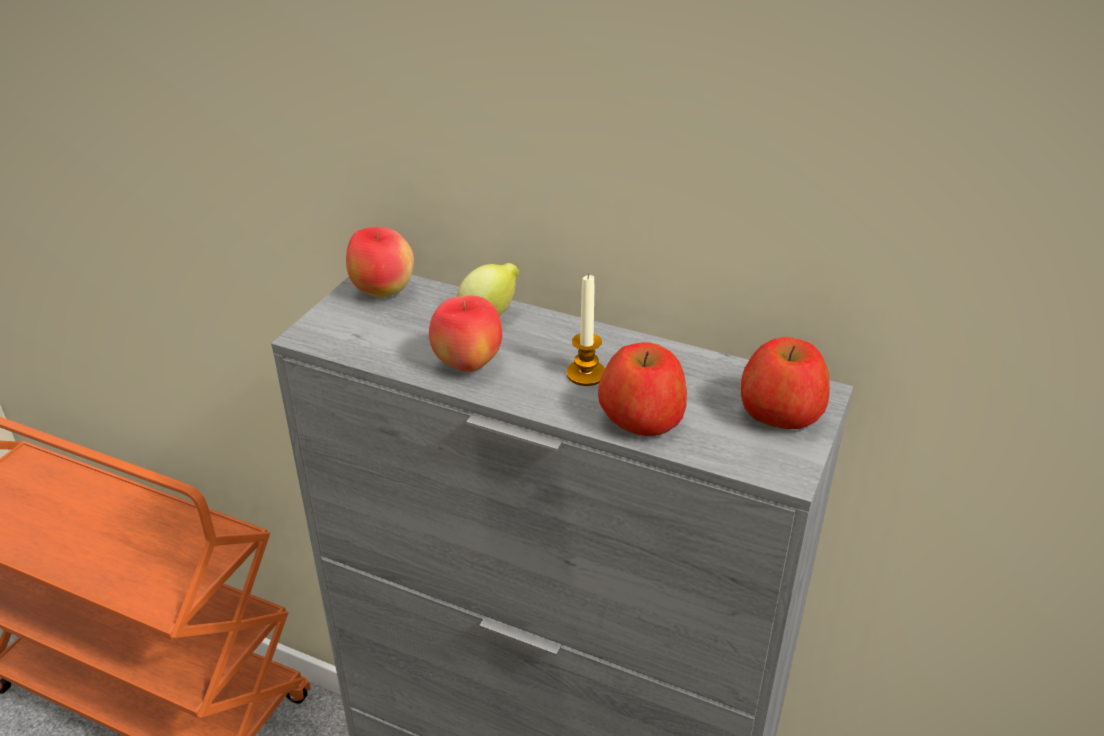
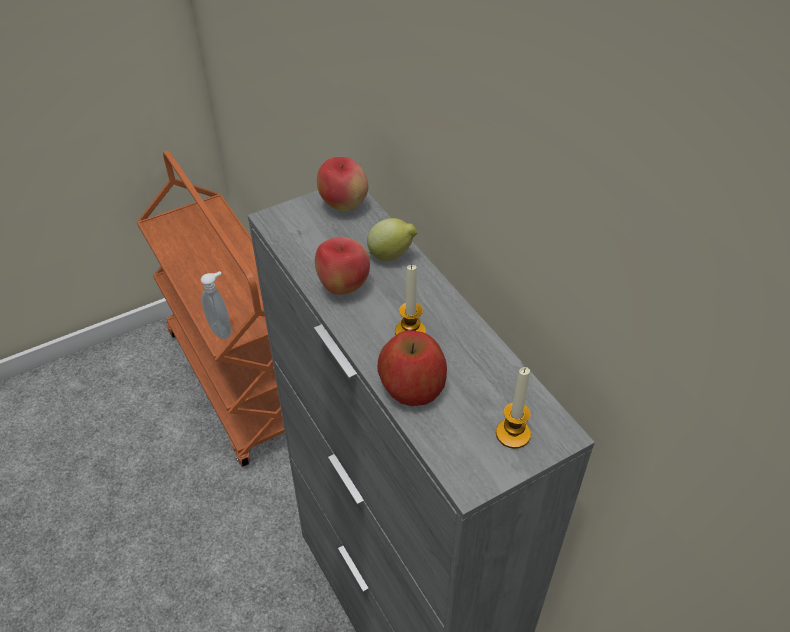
camera: 35 degrees right, 10 degrees up
apple [741,337,830,429] -> candle [496,367,531,449]
none -> soap dispenser [201,271,231,339]

